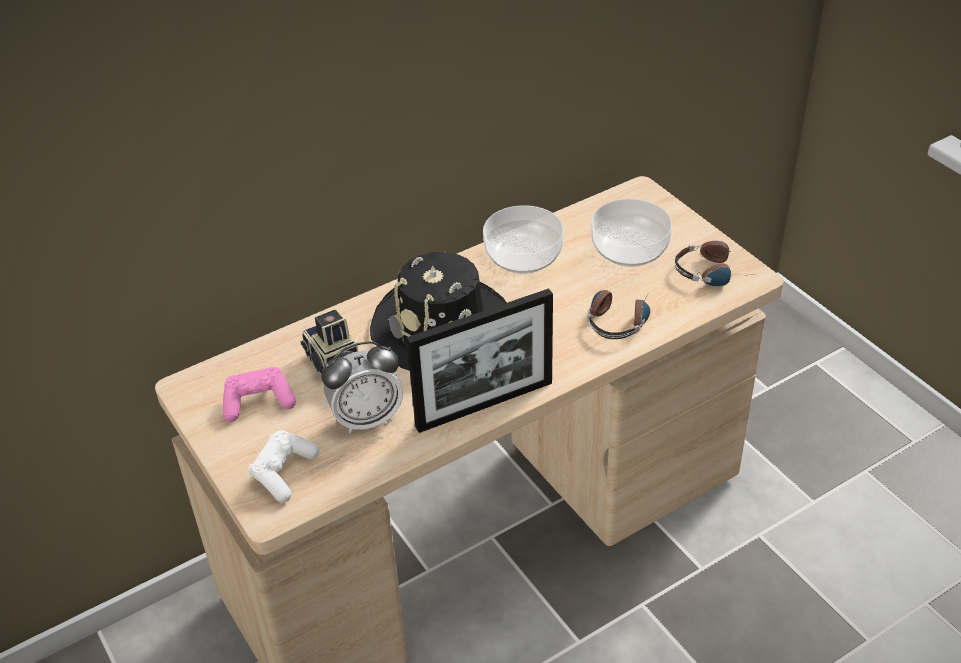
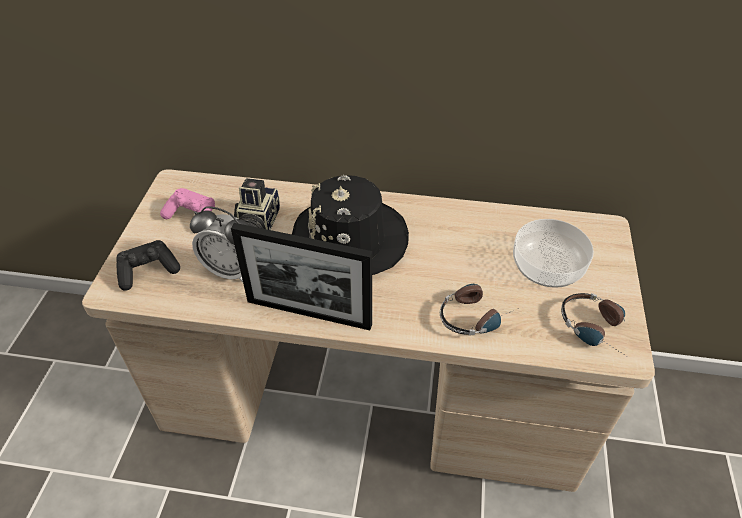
camera: 40 degrees right, 5 degrees up
white game controller [248,430,319,503] -> black game controller [116,240,180,291]
bowl [483,205,564,274] -> none

